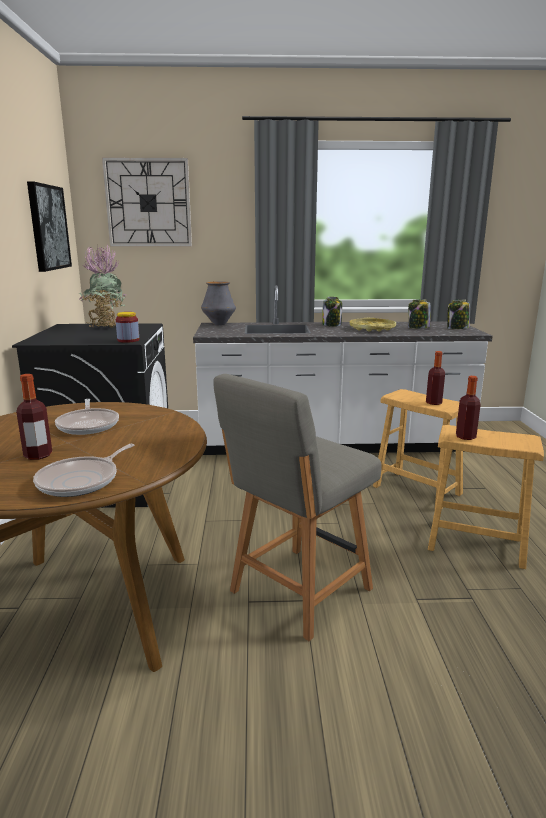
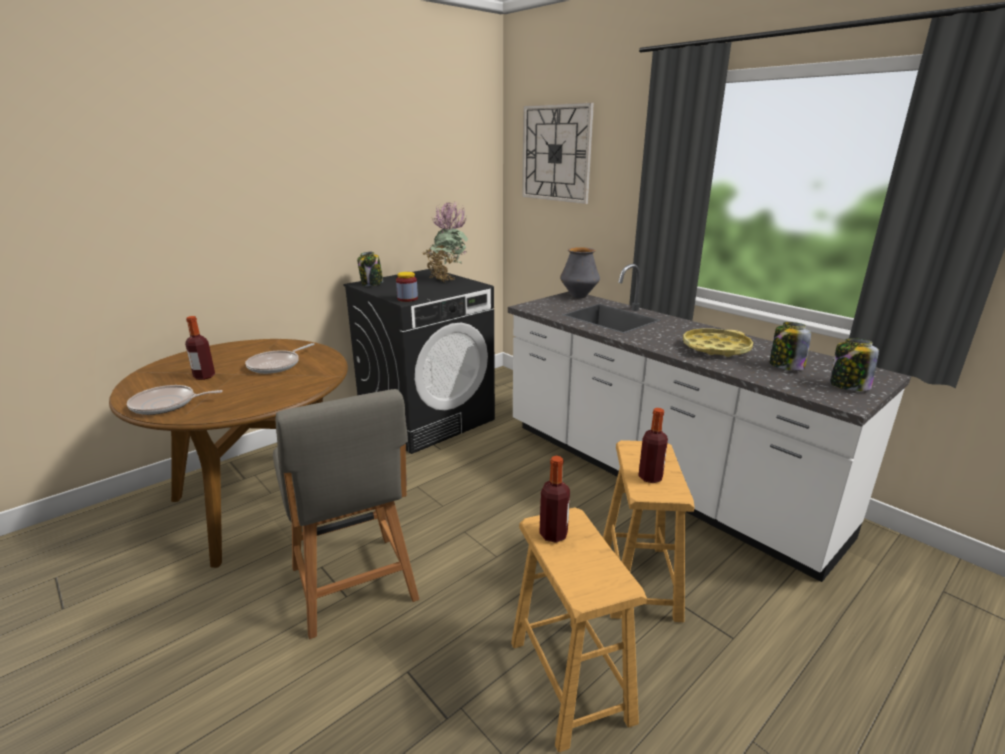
camera: 50 degrees right, 5 degrees up
picture [27,181,72,272] -> none
grey chair [213,374,382,641] -> grey chair turned 120 degrees counterclockwise [273,389,419,639]
jar [322,297,342,327] -> jar moved to [357,252,383,286]

